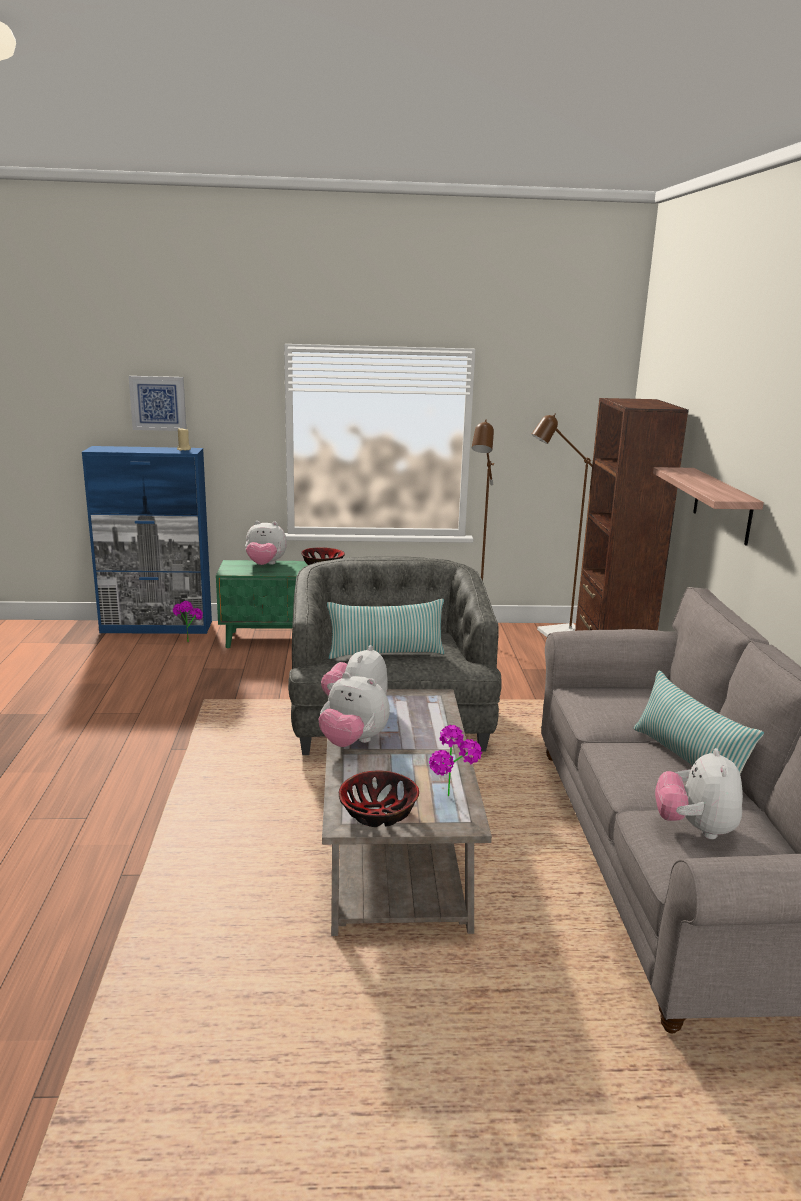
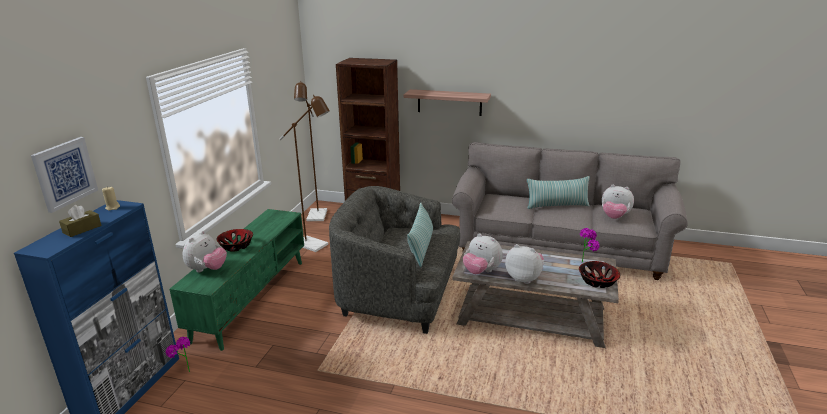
camera: 70 degrees left, 5 degrees up
plush toy [318,672,390,747] -> plush toy turned 105 degrees counterclockwise [505,244,544,284]
none -> brown tissue box [59,205,101,237]

